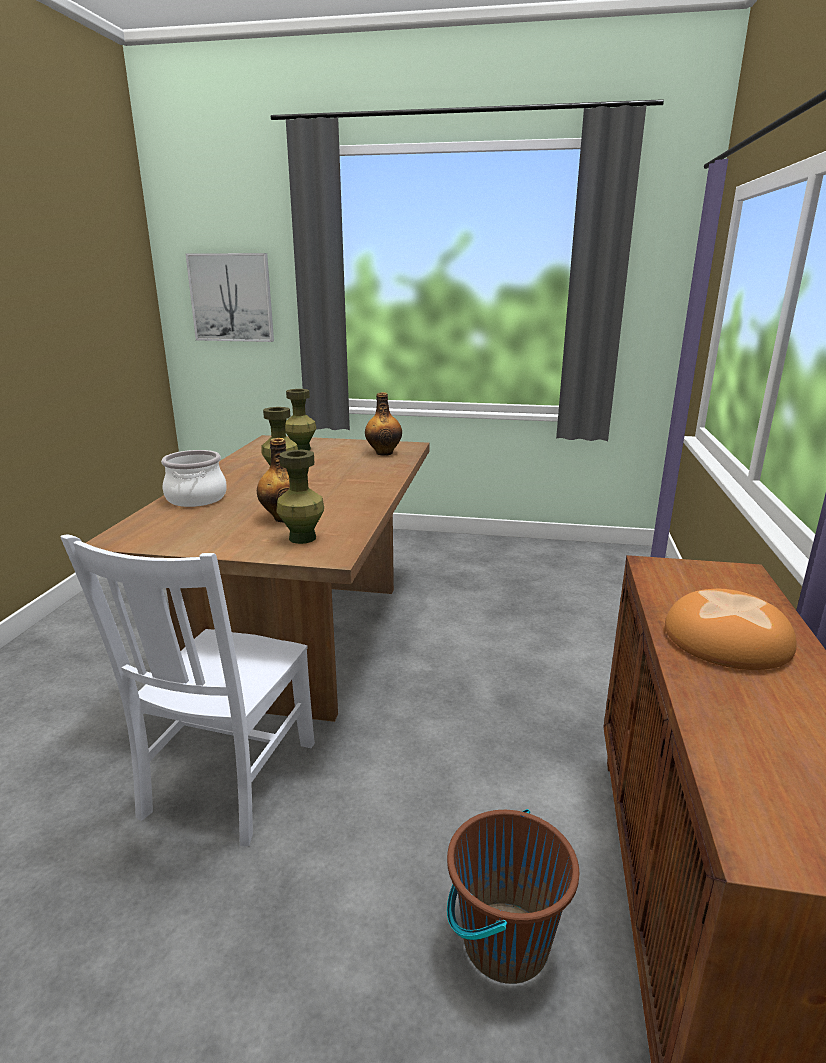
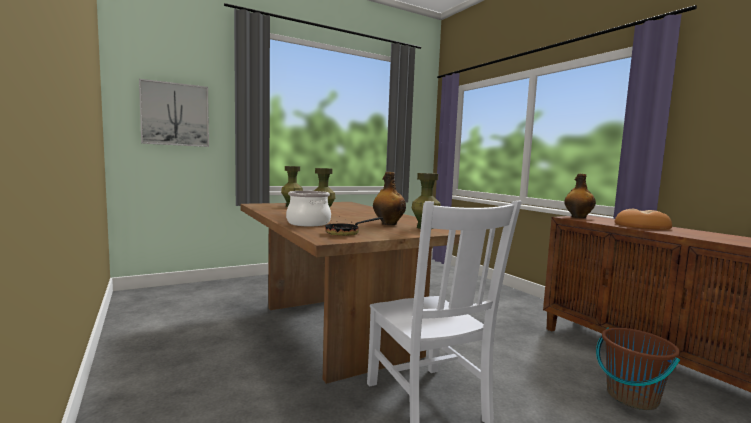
camera: 40 degrees left, 15 degrees down
bottle [365,392,402,456] -> bottle moved to [564,174,596,218]
none -> frying pan [325,217,383,236]

